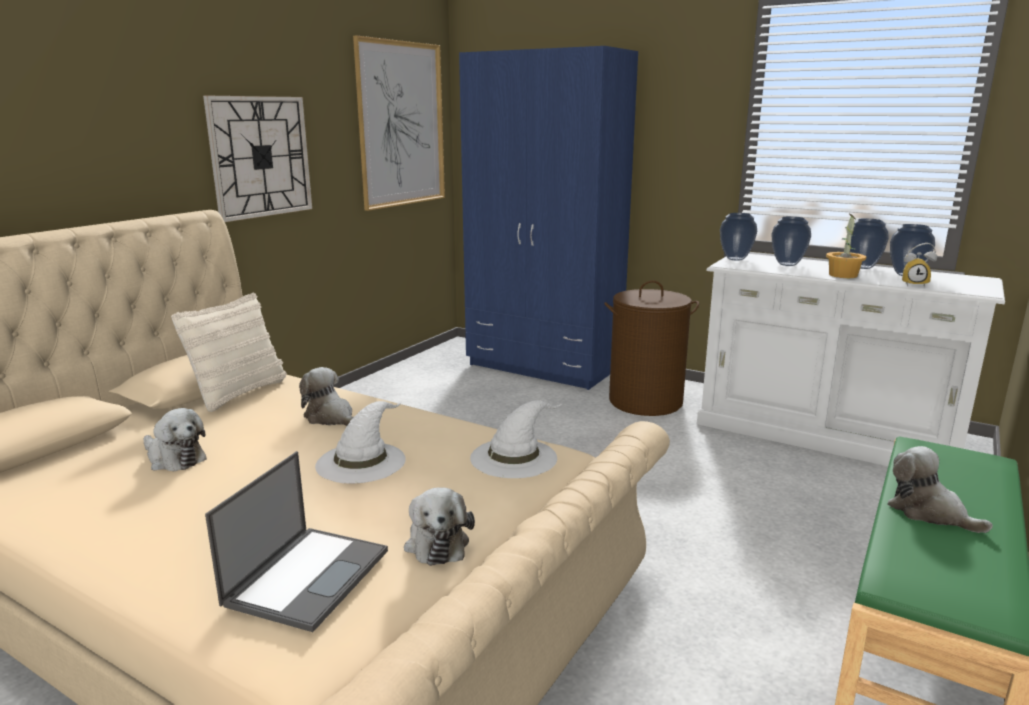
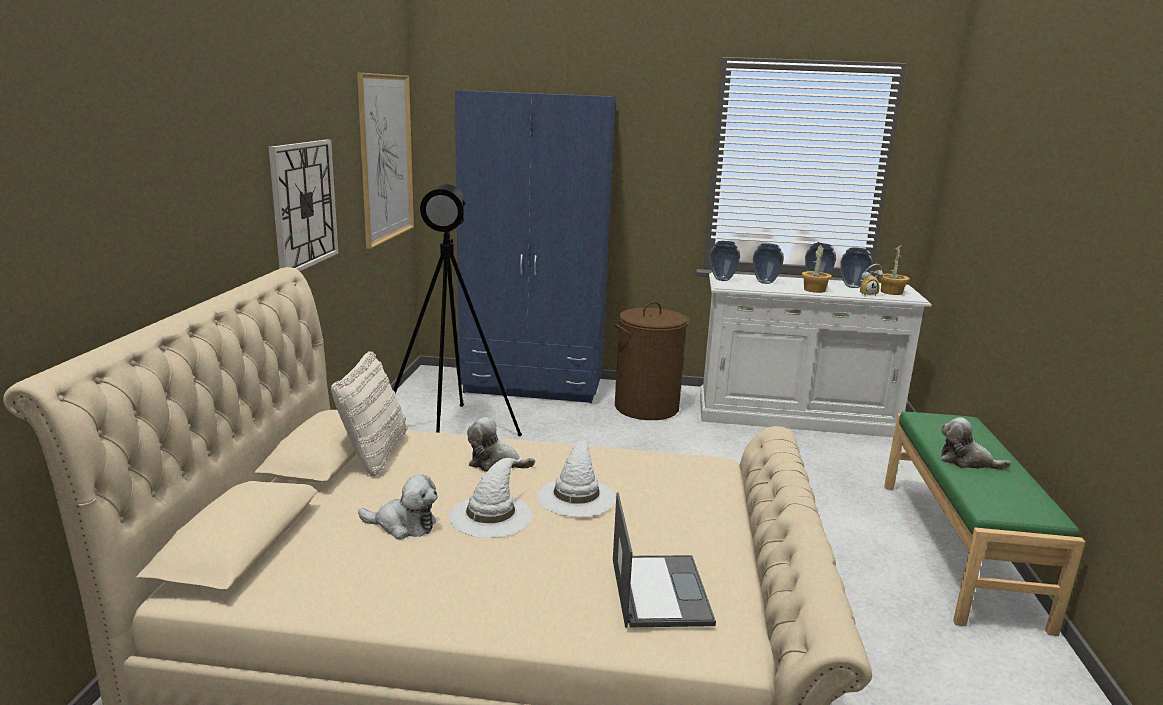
camera: 25 degrees left, 0 degrees up
plush toy [404,487,475,566] -> none
white hat [470,400,561,478] -> white hat moved to [449,458,532,538]
none -> black floor lamp [393,184,522,437]
none -> potted plant [879,245,910,295]

